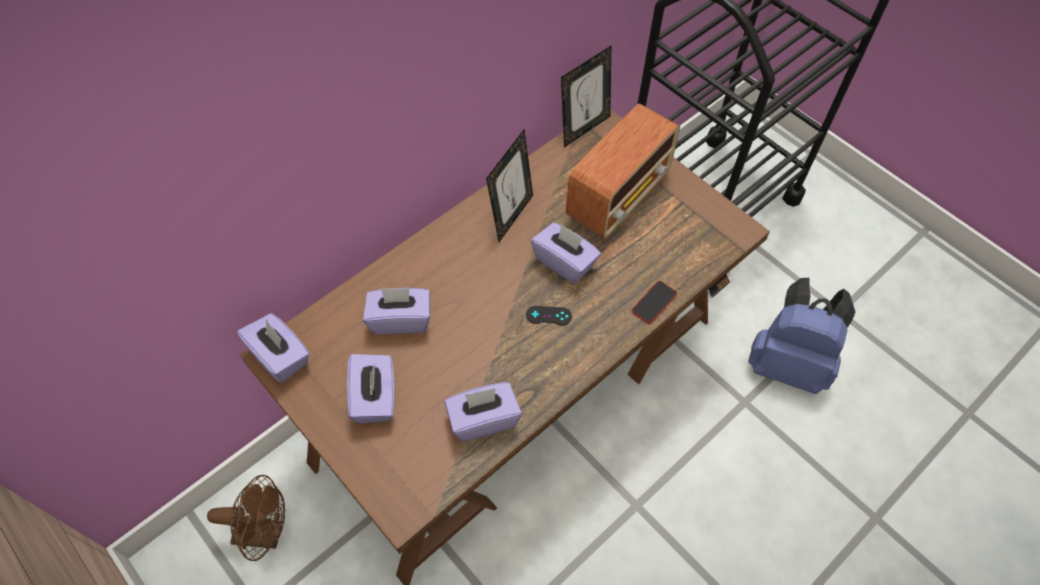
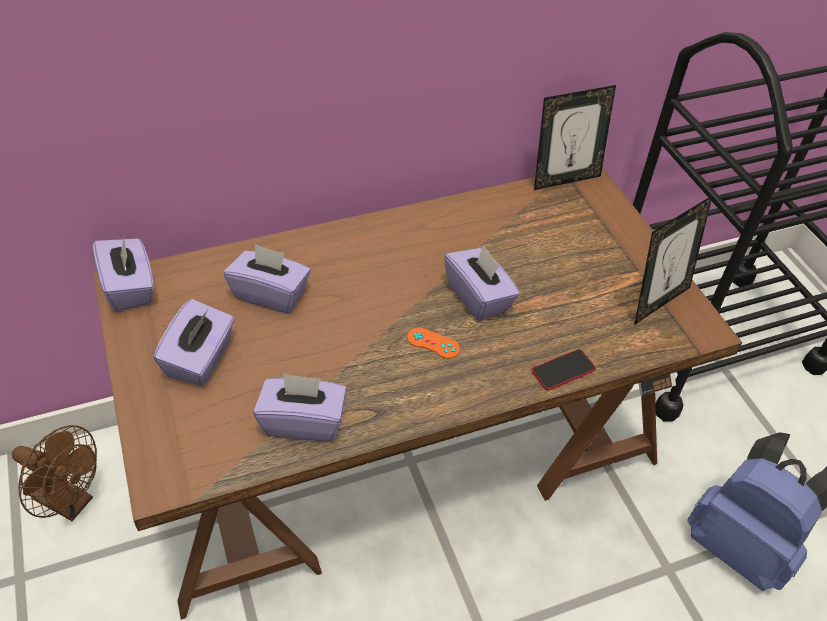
camera: 20 degrees right, 10 degrees down
picture frame [486,129,533,242] -> picture frame moved to [634,195,713,325]
black game controller [526,306,572,325] -> orange game controller [407,328,460,359]
radio [566,104,680,238] -> none

